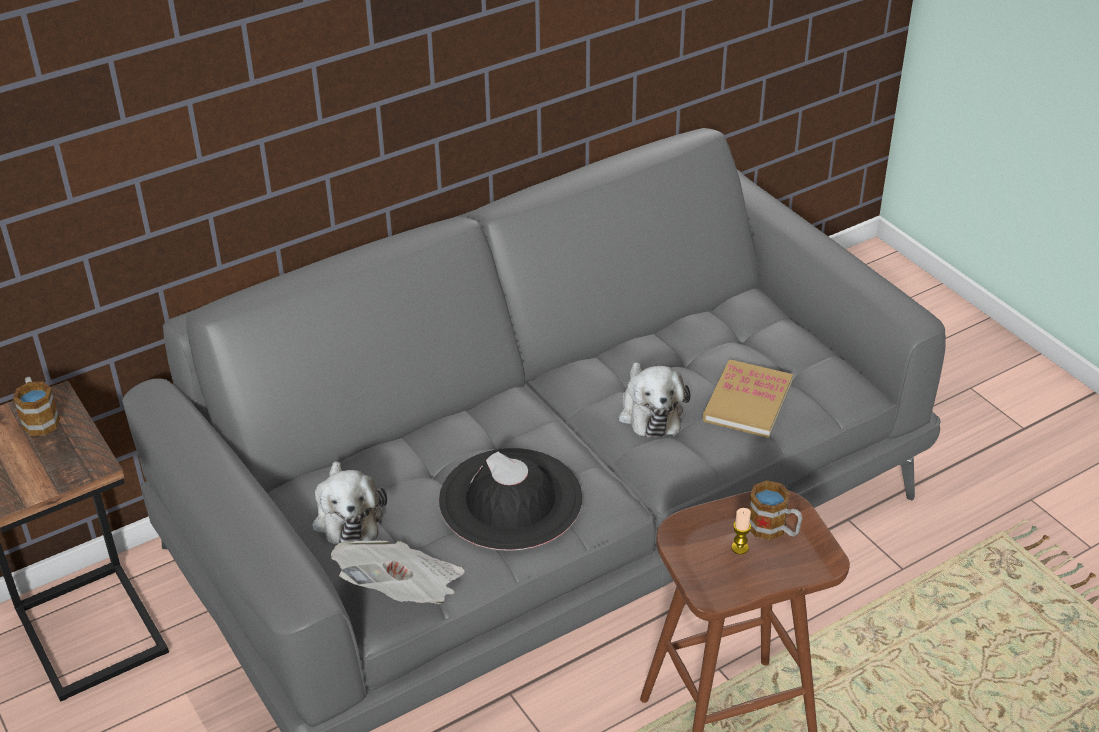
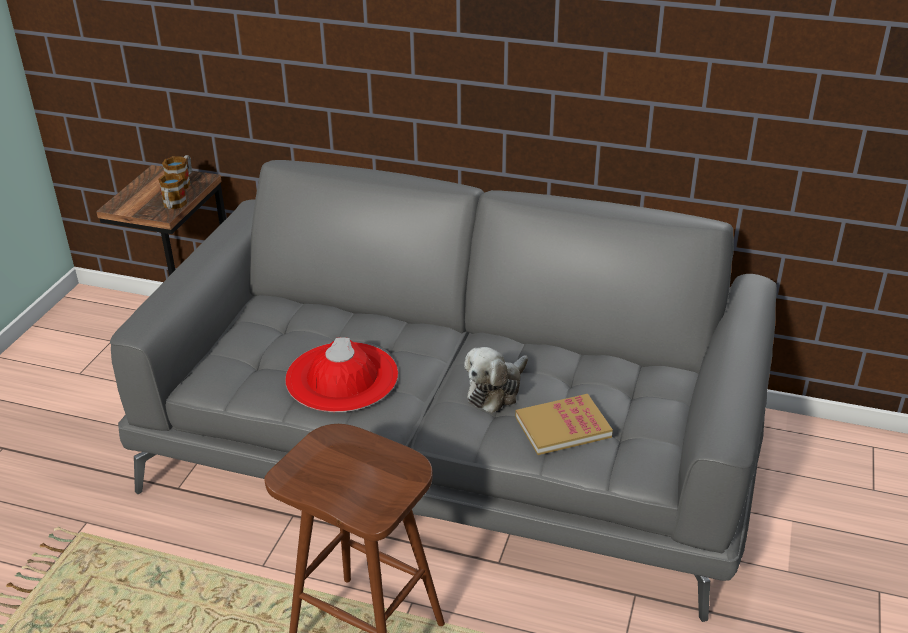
camera: 50 degrees right, 5 degrees down
plush toy [312,461,387,544] -> none
newspaper [331,540,465,604] -> none
black hat [439,448,582,551] -> red hat [285,337,398,412]
candle [731,508,751,554] -> none
mug [749,480,802,540] -> mug moved to [158,173,187,209]

